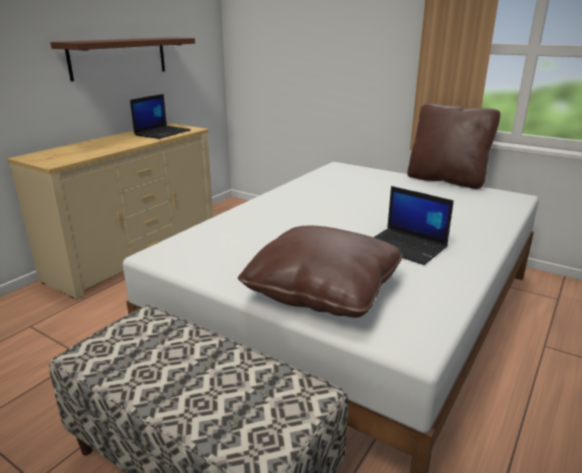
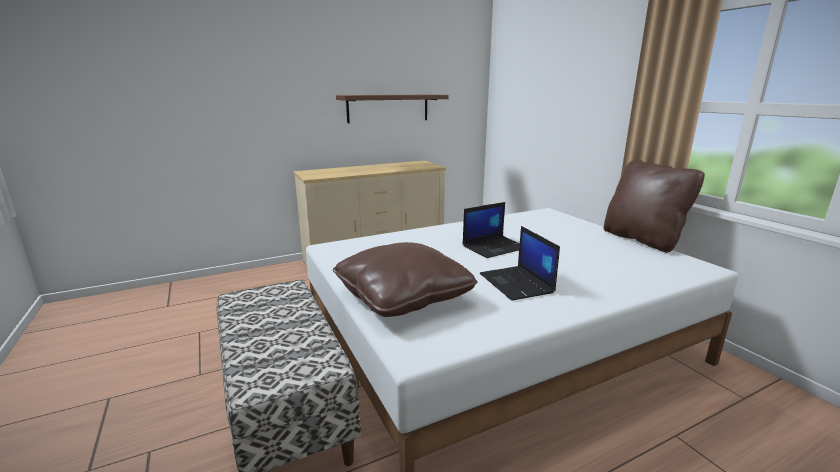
camera: 30 degrees right, 5 degrees down
laptop [130,94,191,139] -> laptop moved to [463,202,520,258]

